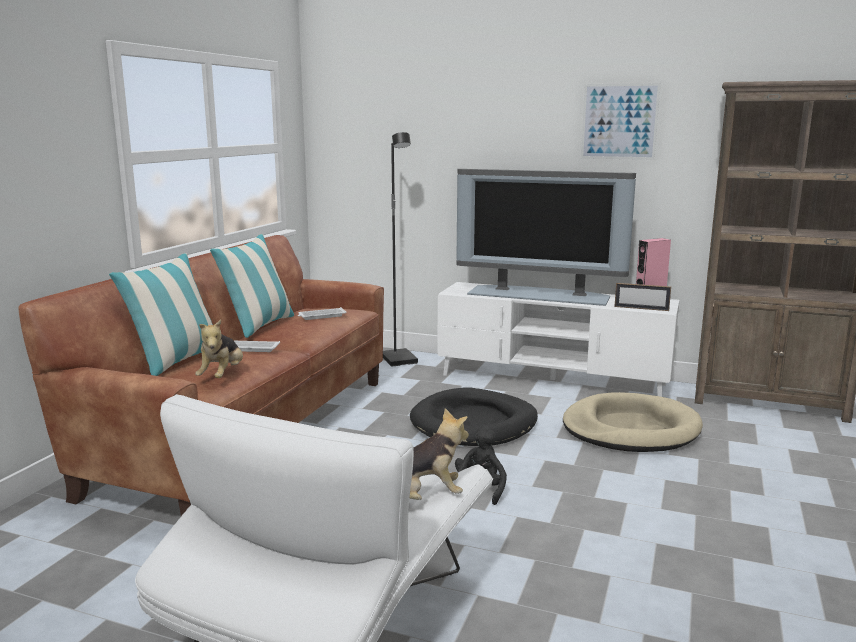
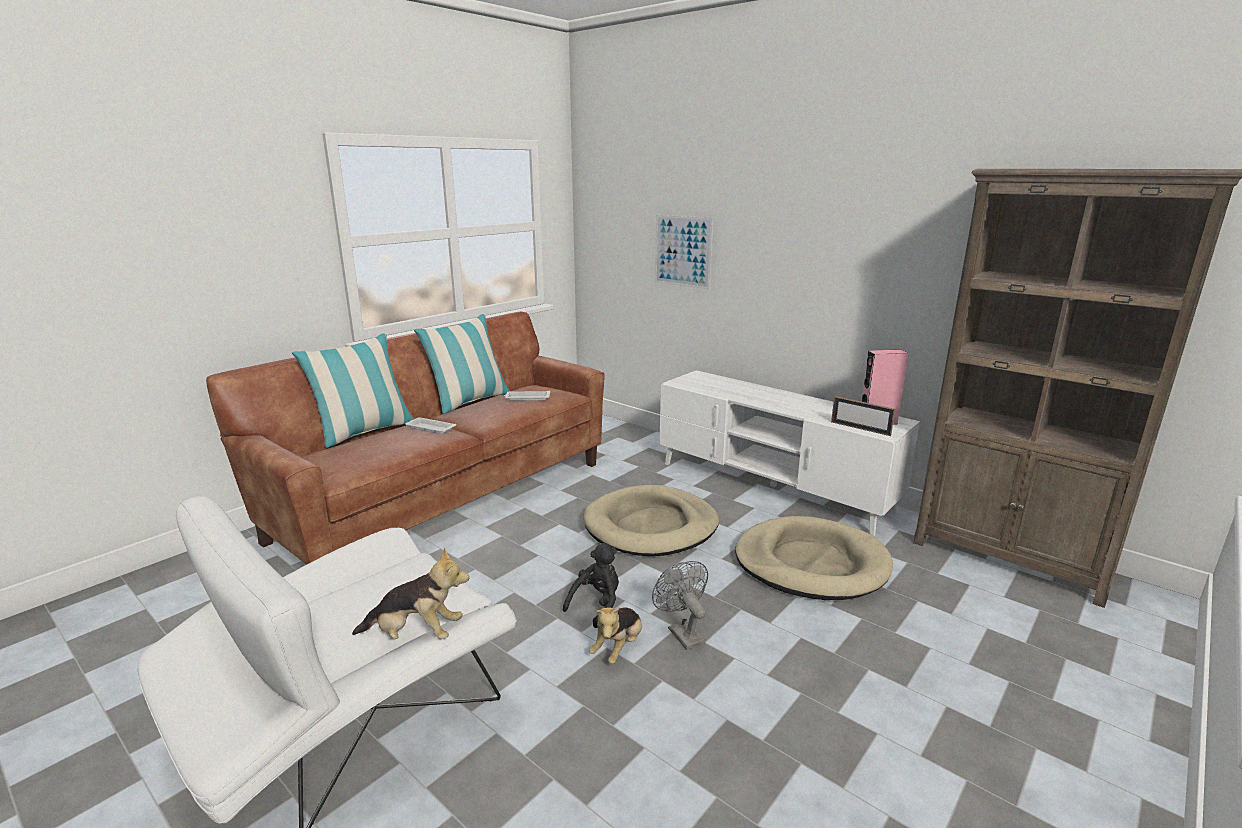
camera: 20 degrees right, 5 degrees up
plush toy [195,320,243,378] -> plush toy moved to [589,606,642,664]
black floor lamp [383,132,418,367] -> none
black dog bed [410,387,538,446] -> beige dog bed [584,485,719,556]
television [456,169,636,306] -> none
picture [581,83,661,160] -> picture moved to [655,215,713,290]
none -> grey fan [652,561,708,650]

